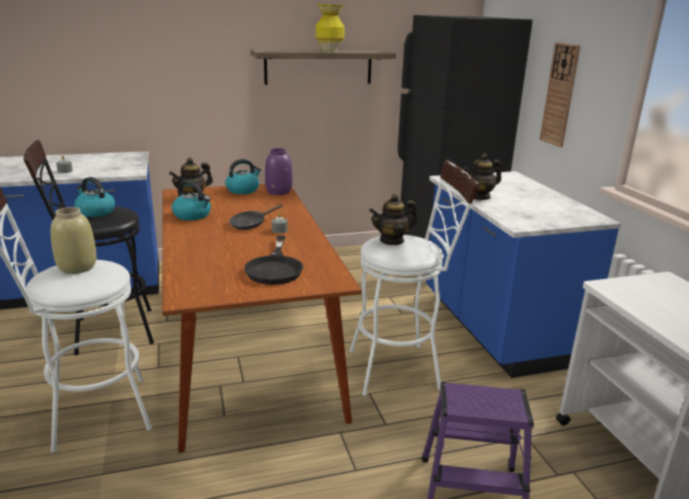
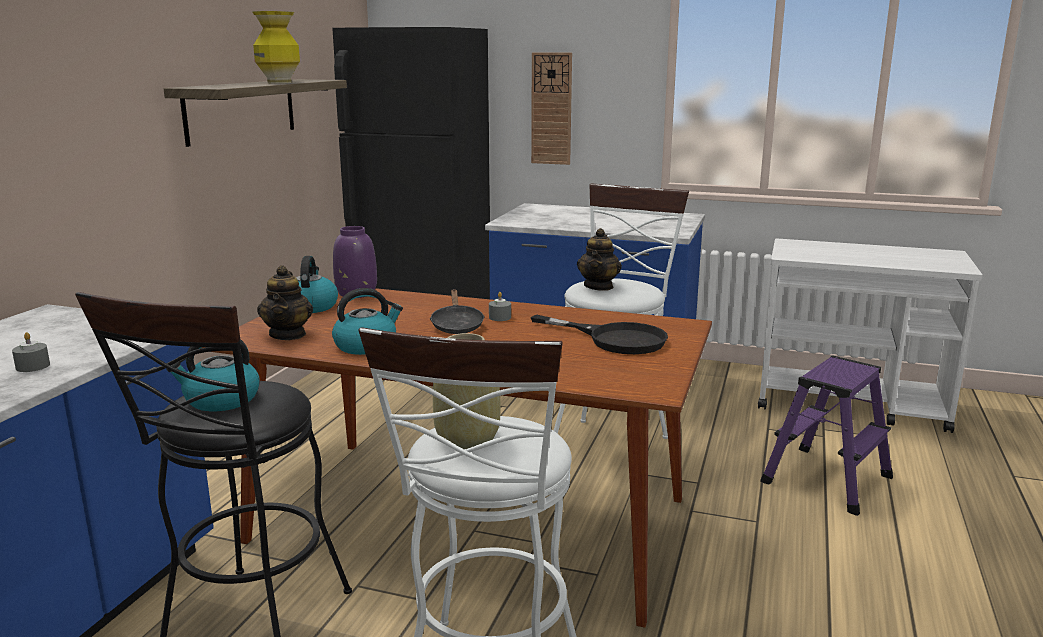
camera: 55 degrees left, 5 degrees down
teapot [463,154,502,200] -> none

